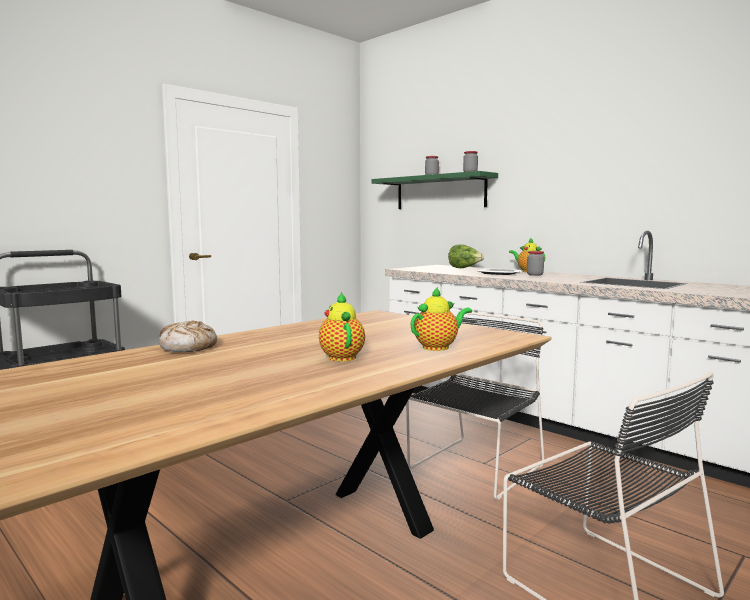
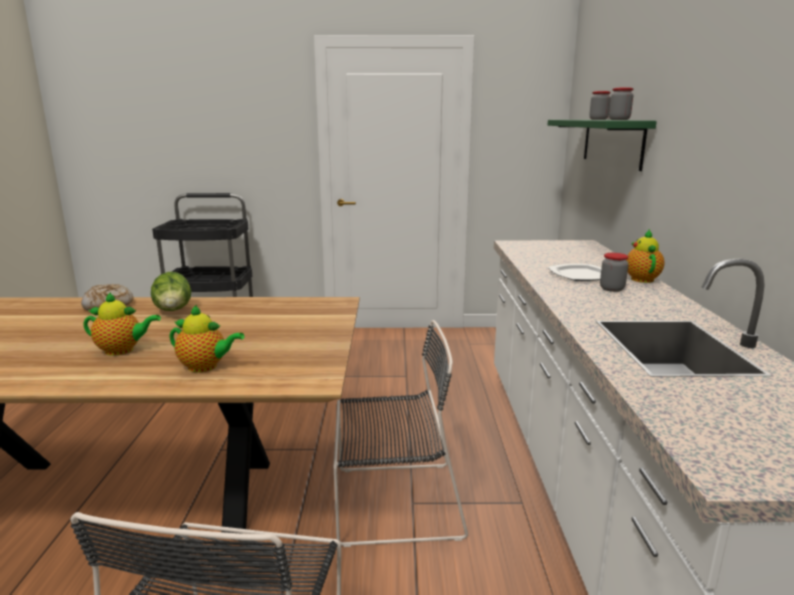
camera: 45 degrees right, 10 degrees up
teapot [319,292,365,362] -> teapot turned 60 degrees clockwise [83,292,161,356]
lettuce [448,244,484,268] -> lettuce moved to [151,272,191,311]

